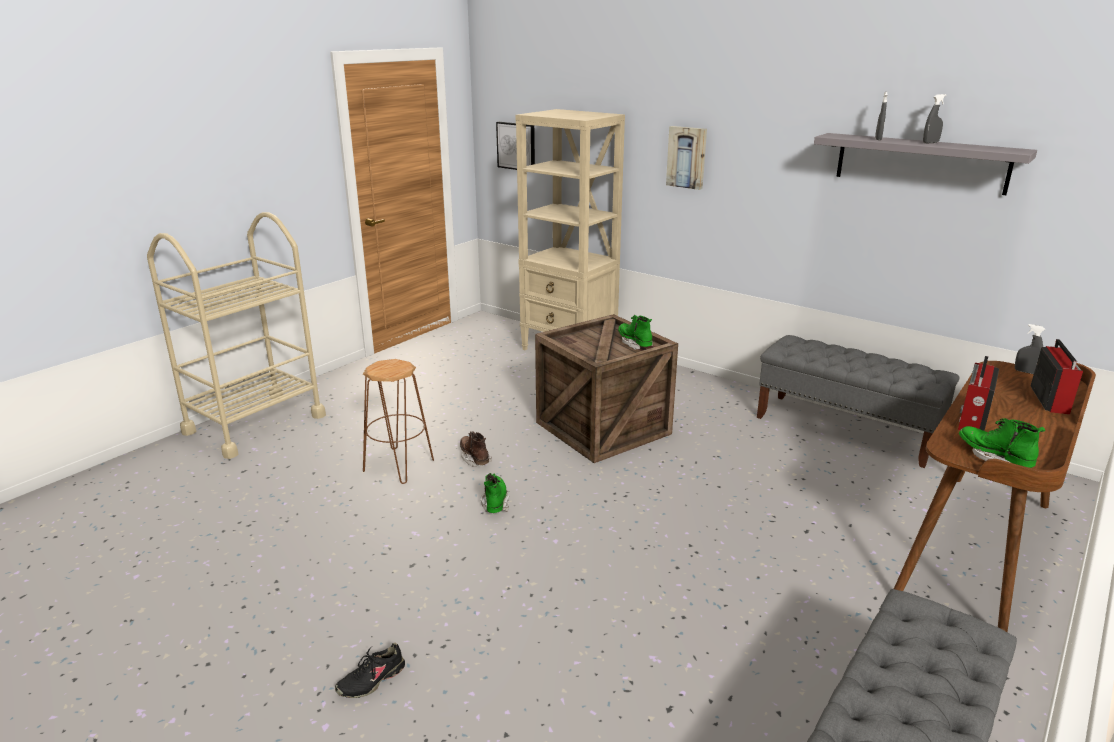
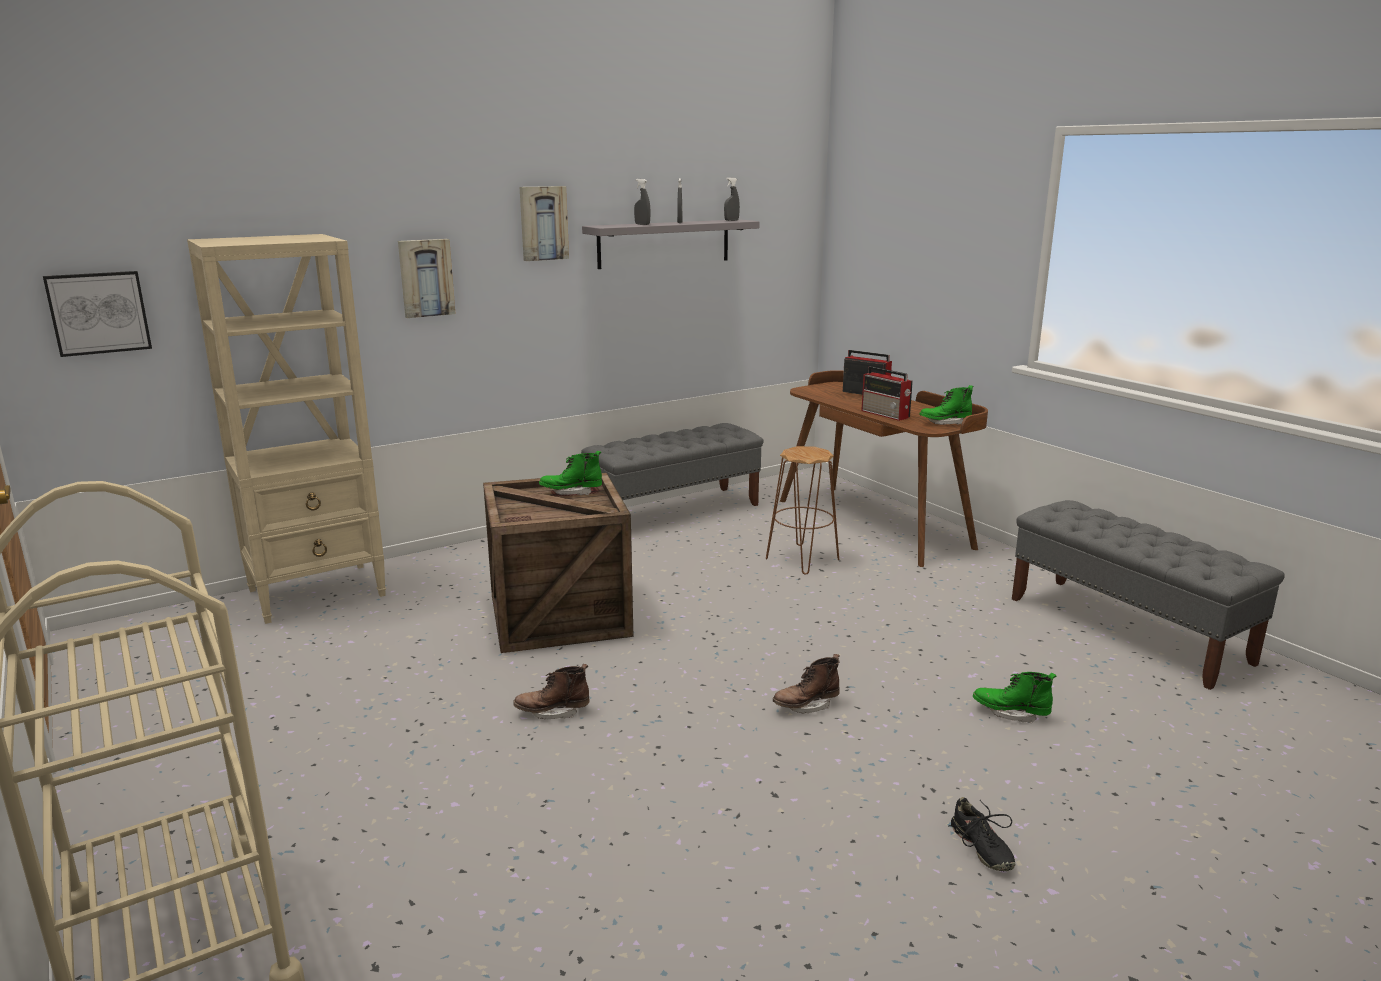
camera: 70 degrees left, 5 degrees down
brown stool [363,359,434,484] -> brown stool moved to [766,446,839,575]
green boot [481,473,509,513] -> green boot moved to [973,672,1056,724]
grey spray bottle [1015,324,1045,374] -> grey spray bottle moved to [724,177,740,221]
none -> picture [519,186,569,261]
none -> brown boot [773,654,840,713]

